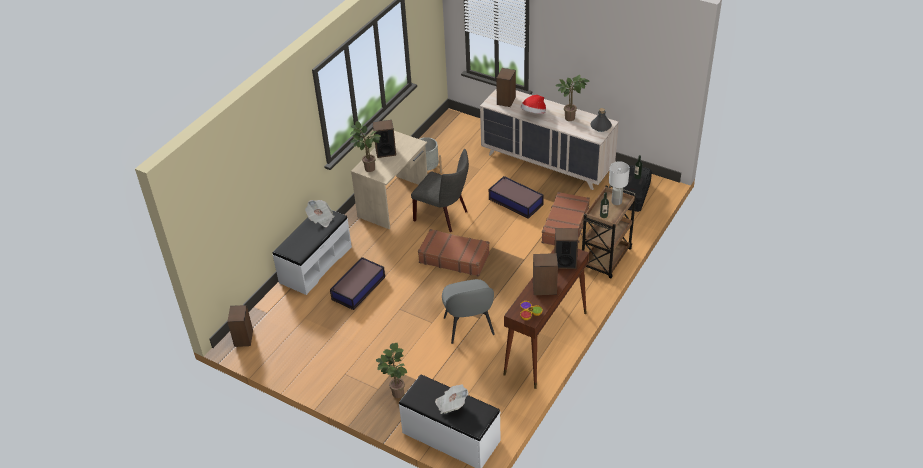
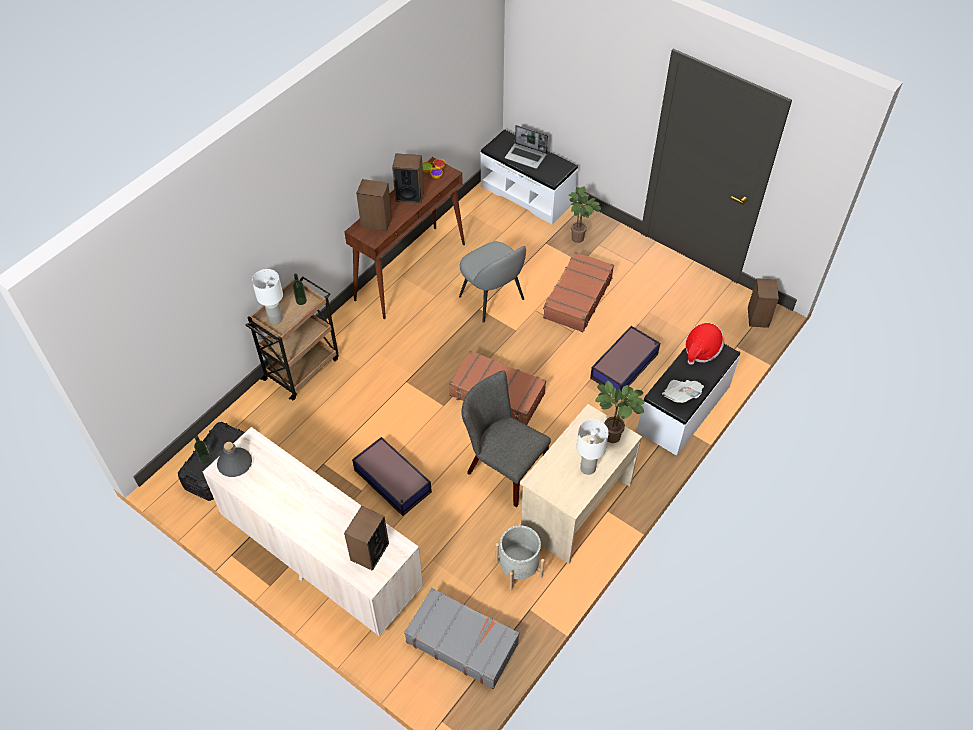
camera: 175 degrees left, 10 degrees up
speaker [372,120,396,158] -> white table lamp [576,419,609,475]
newspaper [435,384,468,414] -> laptop [505,125,548,169]
grey chair [442,279,495,344] -> grey chair turned 150 degrees clockwise [459,241,526,323]
hat [521,95,546,114] -> hat moved to [685,323,724,365]
brown suitcase [542,192,590,245] -> brown suitcase moved to [543,251,614,332]
potted plant [555,75,590,121] -> none
none -> grey suitcase [404,588,519,689]

